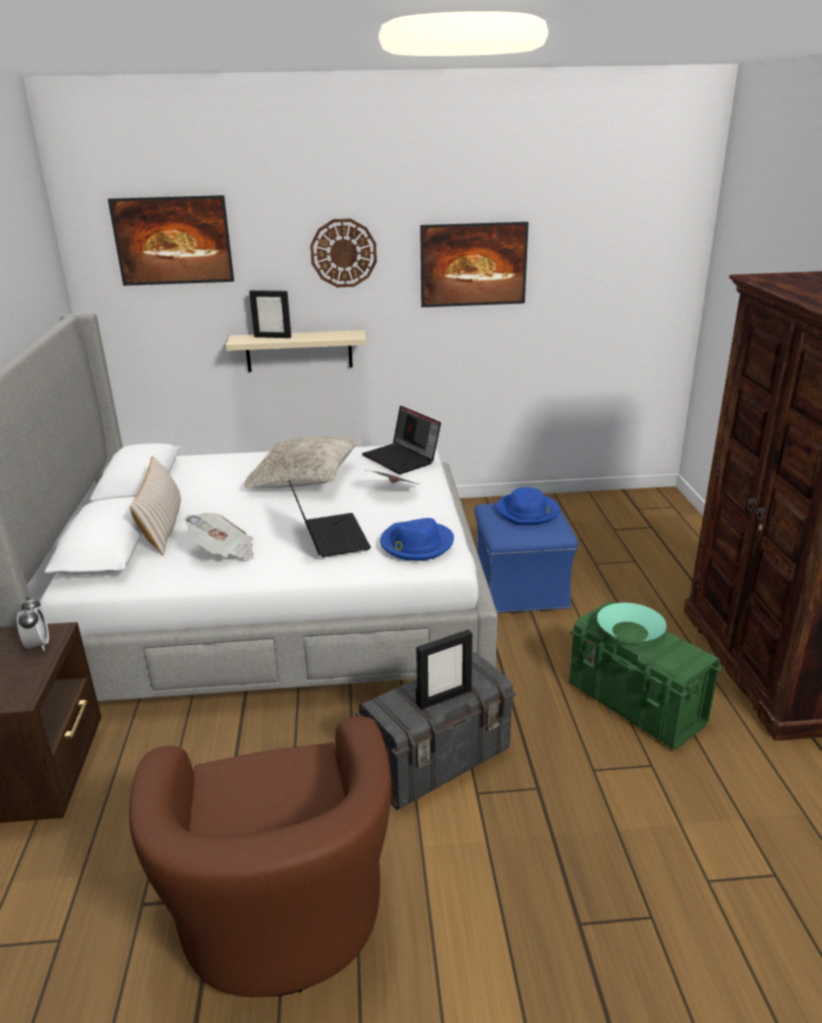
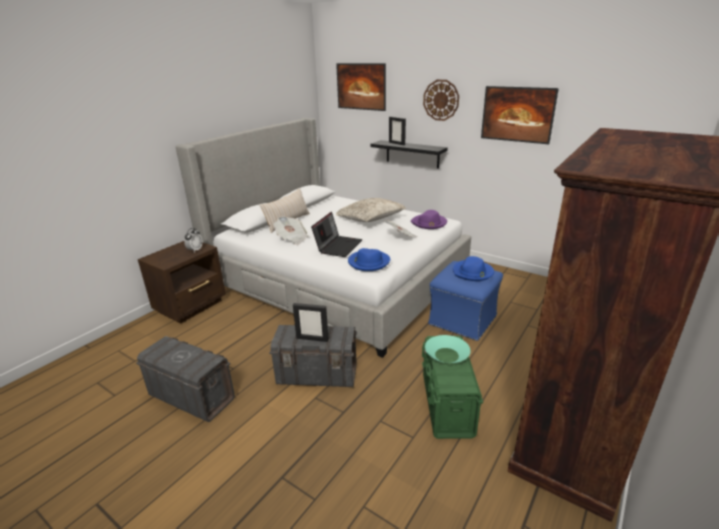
camera: 40 degrees right, 0 degrees up
brown armchair [129,716,391,997] -> grey storage box [136,336,235,422]
beige shelf [226,330,366,372] -> black shelf [370,140,448,169]
laptop [362,406,441,474] -> purple hat [411,210,447,229]

